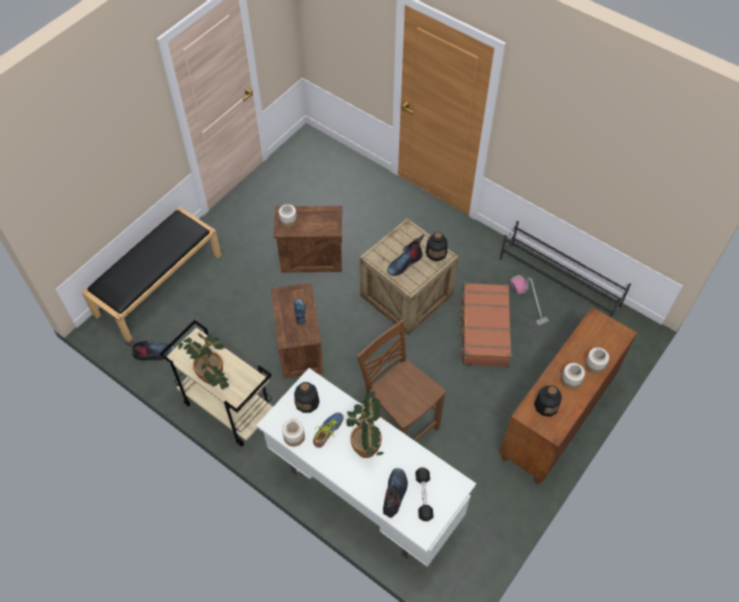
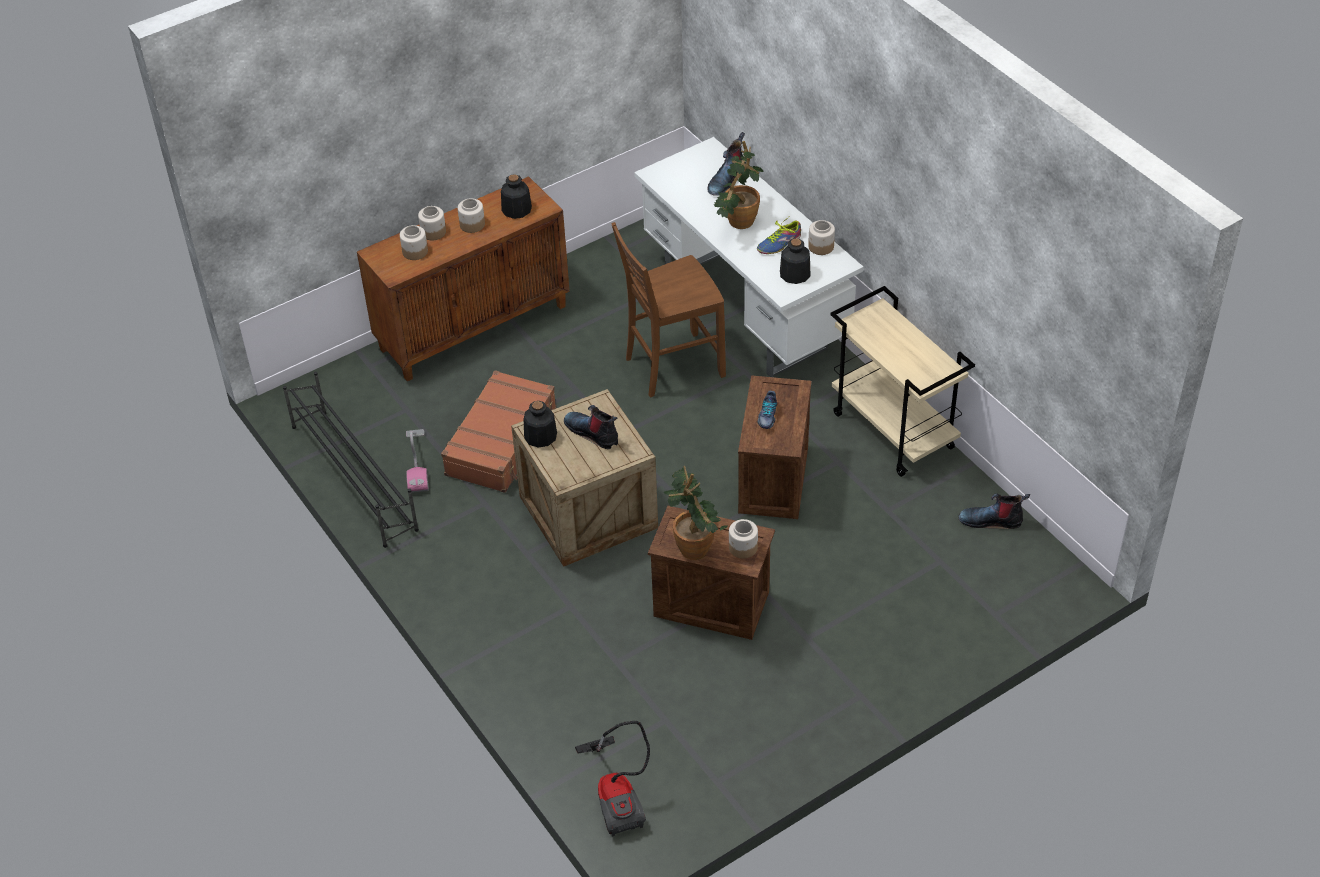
camera: 160 degrees left, 10 degrees down
black bench [82,207,221,342] -> none
potted plant [178,332,229,389] -> potted plant moved to [664,466,728,560]
brown chair [357,320,446,441] -> brown chair turned 90 degrees clockwise [611,222,726,397]
boot [387,235,424,276] -> boot turned 120 degrees counterclockwise [564,405,618,449]
black dumbbell [415,468,434,521] -> none
none -> jar [400,225,428,260]
none -> vacuum cleaner [575,721,650,837]

